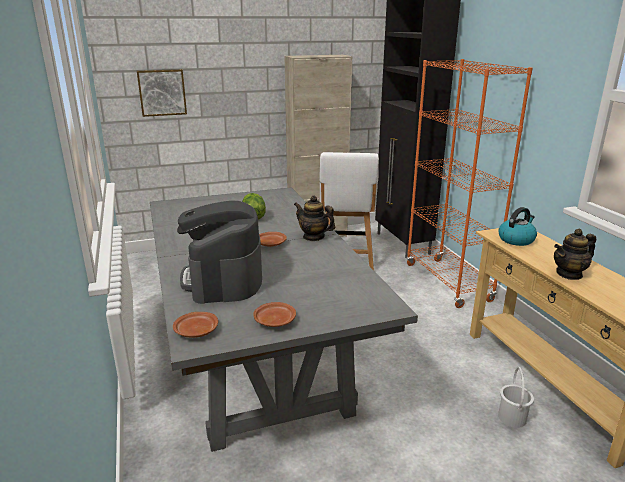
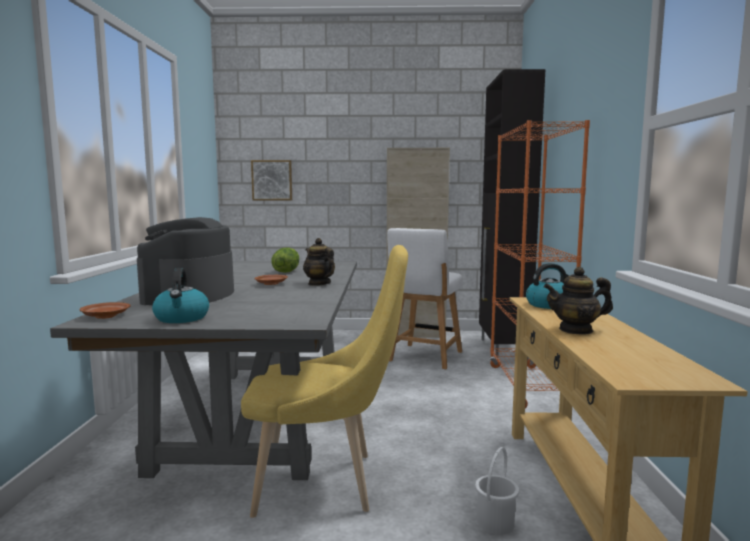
camera: 20 degrees right, 15 degrees down
brown plate [253,302,296,327] -> kettle [152,268,209,323]
none -> yellow chair [241,245,408,518]

